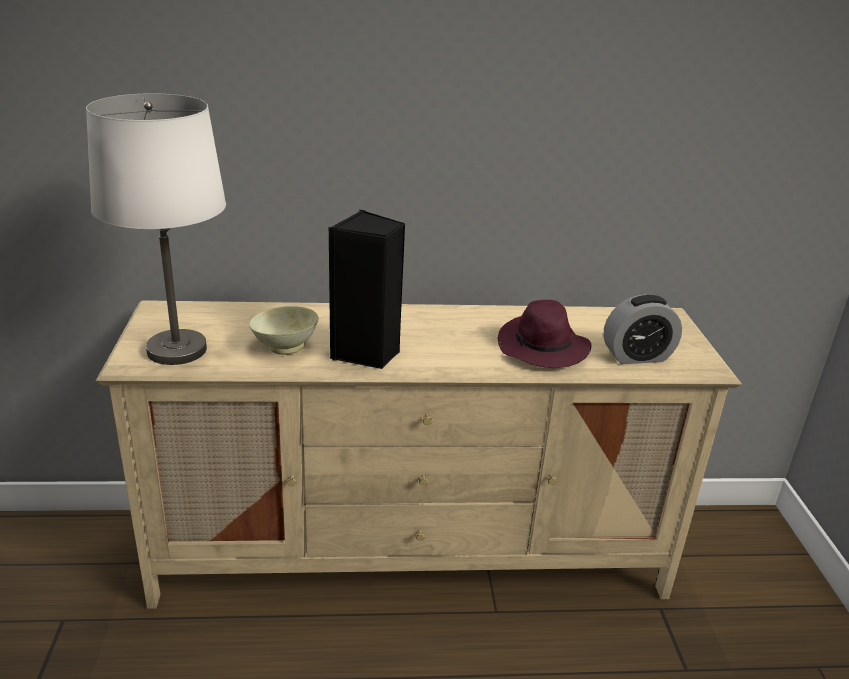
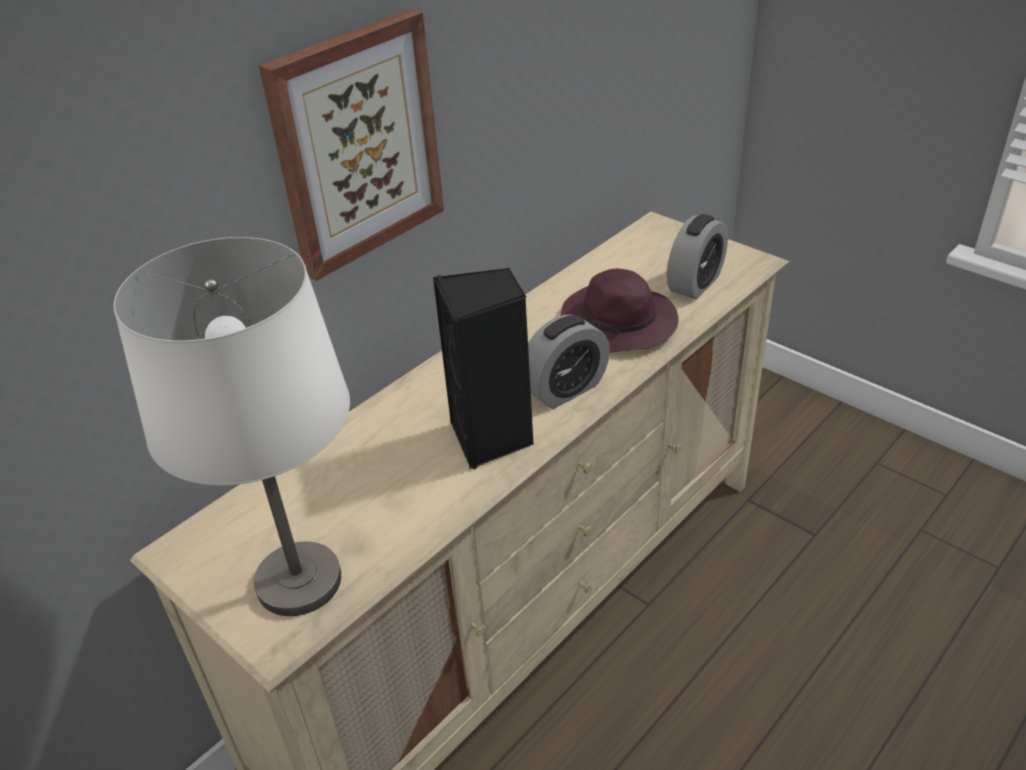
camera: 40 degrees left, 10 degrees up
beige bowl [249,306,319,355] -> none
none -> picture [259,9,444,281]
none -> alarm clock [528,314,610,409]

